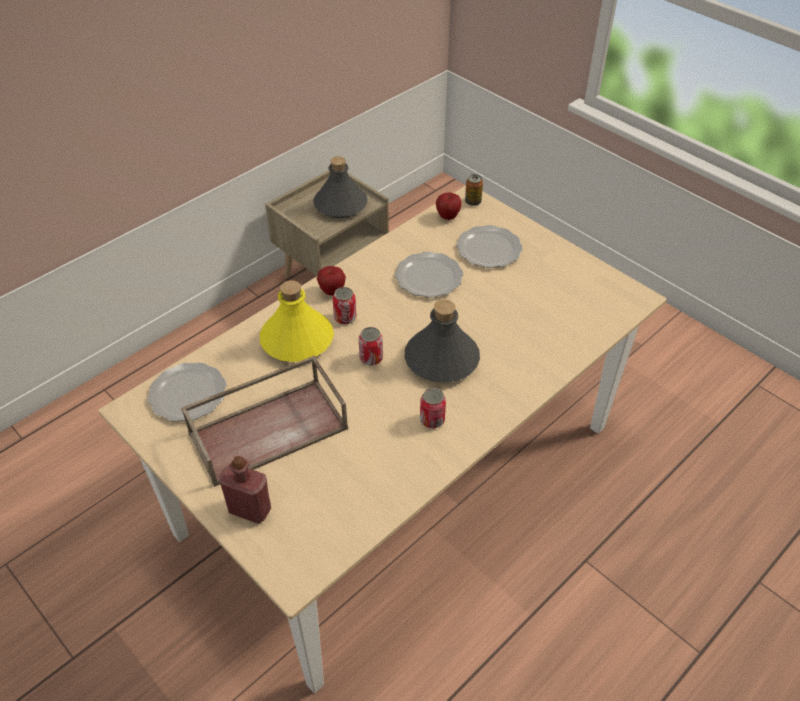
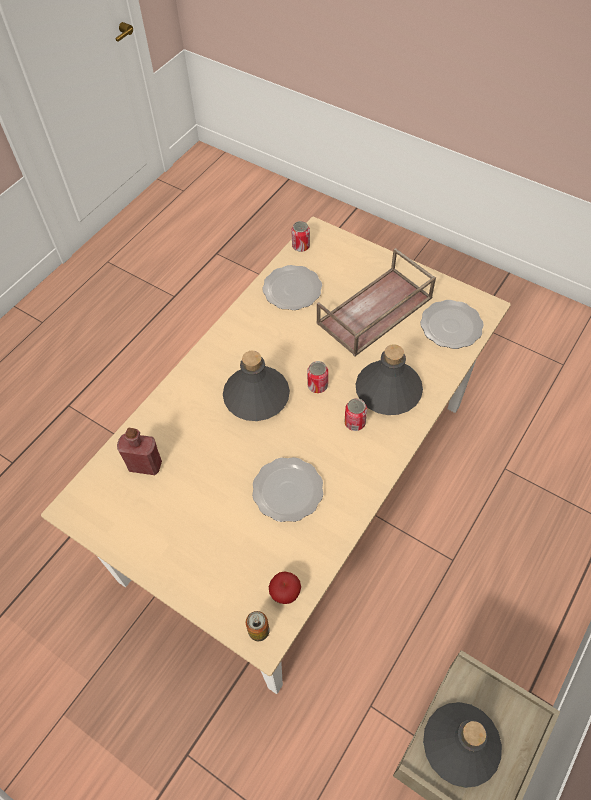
camera: 170 degrees right, 10 degrees up
red bottle [219,456,271,524] -> red bottle moved to [117,428,162,475]
yellow bottle [260,280,334,362] -> grey bottle [356,344,423,415]
apple [317,266,346,296] -> none
can [420,388,446,428] -> can moved to [291,221,310,252]
plate [457,225,523,268] -> plate moved to [262,265,322,310]

